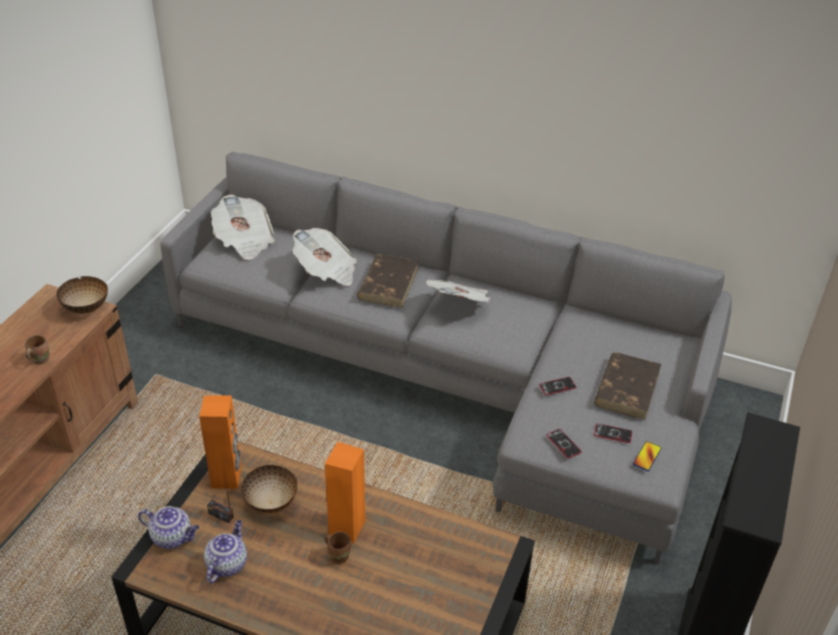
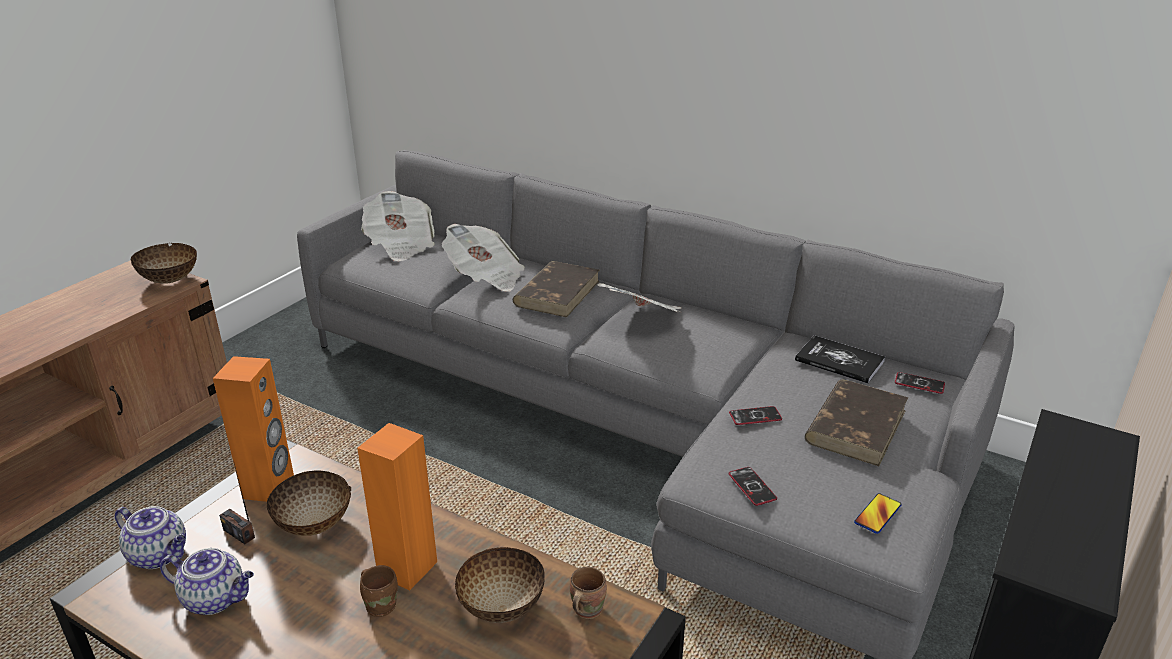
camera: 10 degrees right, 10 degrees down
brown mug [25,335,49,364] -> brown mug moved to [570,567,607,619]
teapot [204,520,247,583] -> teapot turned 75 degrees clockwise [160,548,254,615]
phone [594,424,632,443] -> phone moved to [895,372,945,394]
none -> bowl [455,547,545,623]
none -> book [795,335,885,384]

